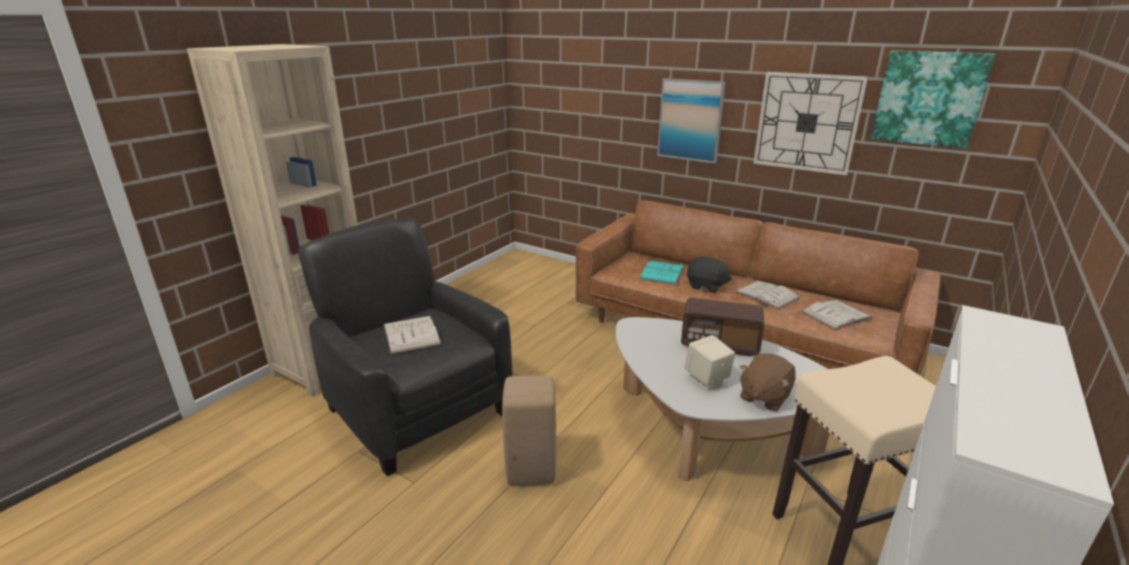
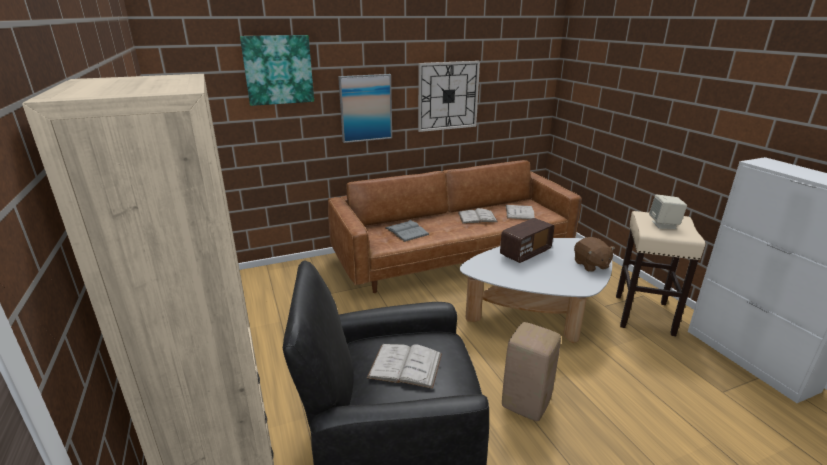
camera: 55 degrees left, 0 degrees up
turquoise book [639,261,685,285] -> grey book [386,220,430,242]
beige speaker [685,335,735,390] -> beige speaker moved to [649,195,687,229]
black plush toy [687,256,732,293] -> none
picture [871,51,995,149] -> picture moved to [240,35,314,106]

